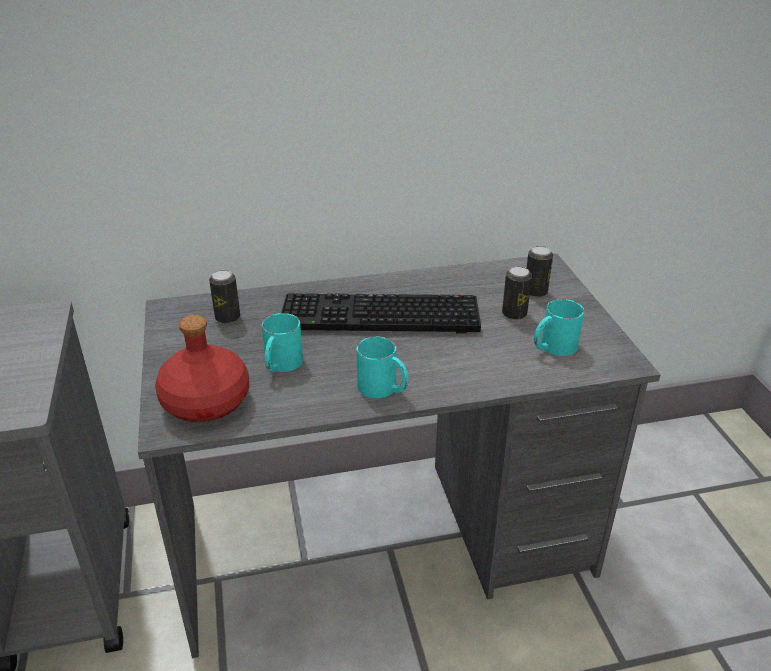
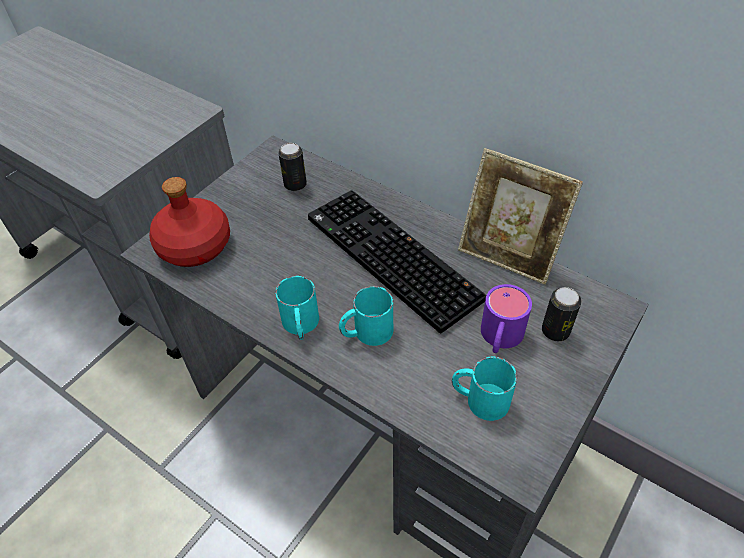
camera: 50 degrees right, 15 degrees up
turquoise mug [262,313,303,373] -> turquoise mug moved to [339,286,393,346]
can [502,266,532,320] -> purple mug [481,284,532,353]
none -> picture frame [458,148,583,285]

